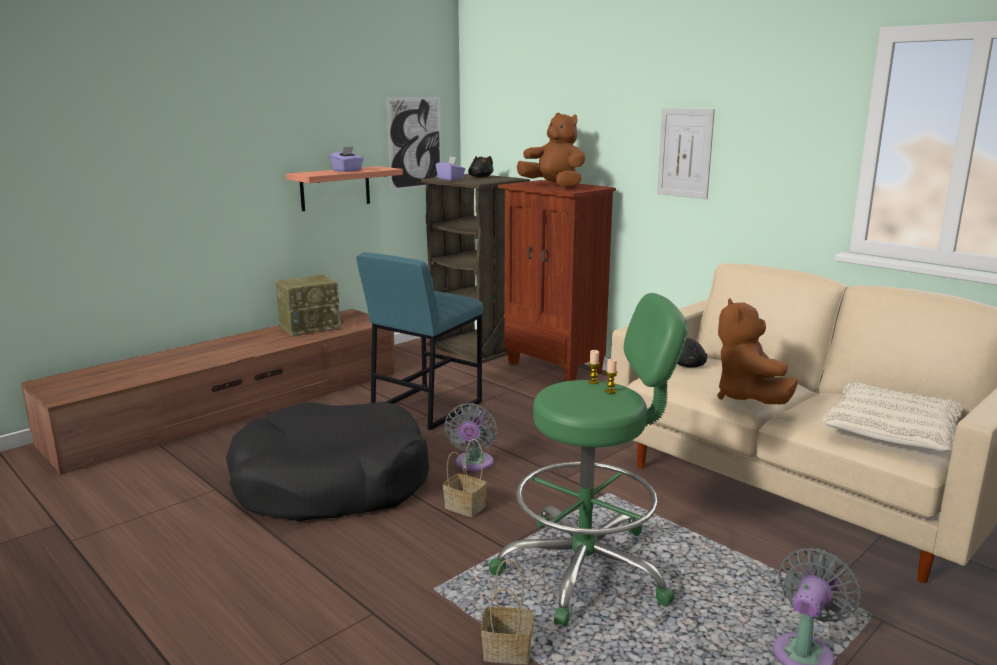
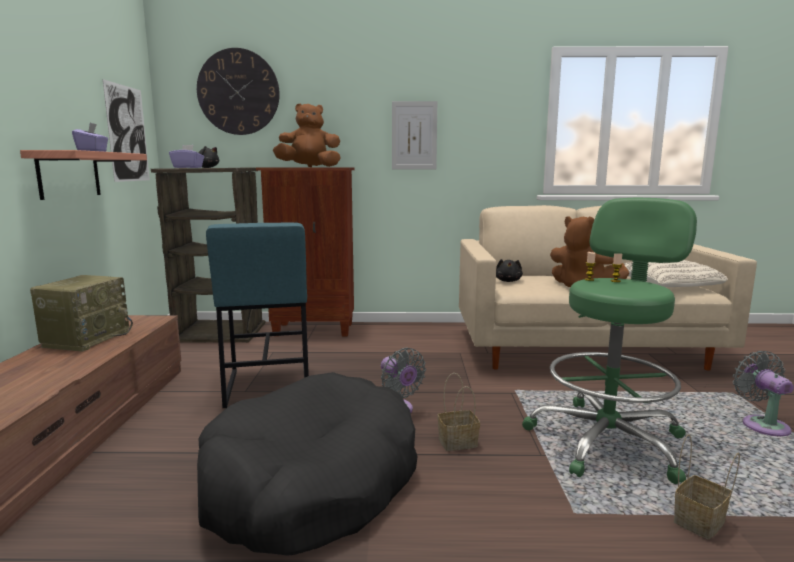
camera: 45 degrees left, 5 degrees down
none -> wall clock [197,48,280,135]

